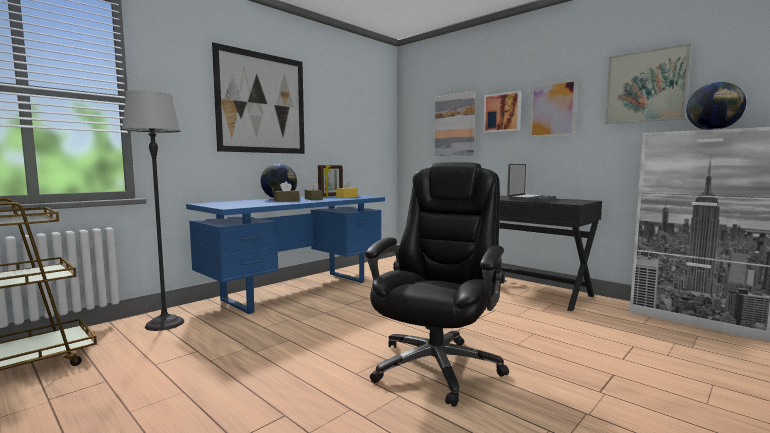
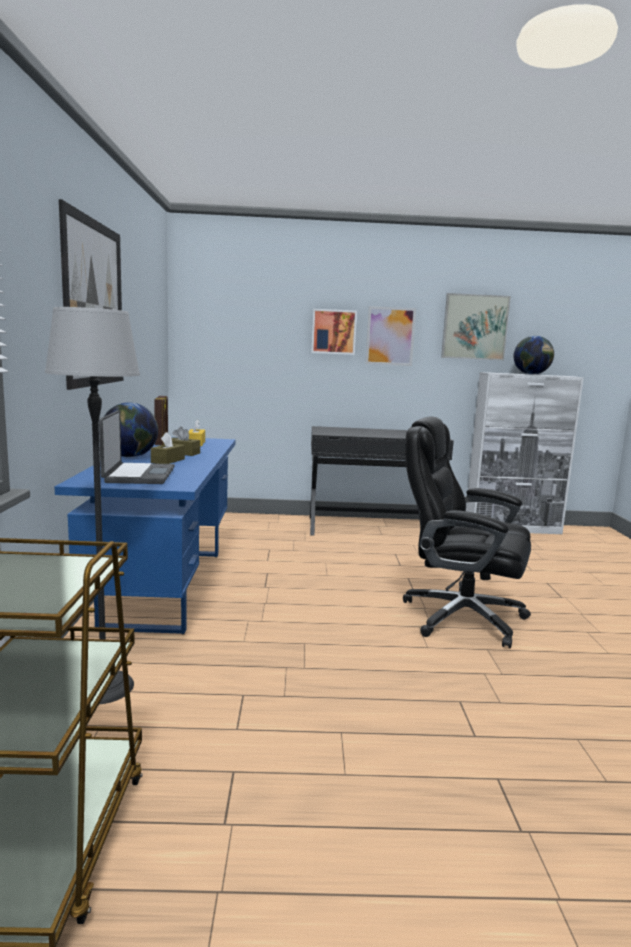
camera: 45 degrees left, 5 degrees up
black office chair [365,162,509,407] -> black office chair turned 45 degrees counterclockwise [403,417,531,648]
picture [435,92,475,156] -> none
laptop [507,164,556,202] -> laptop moved to [99,410,175,484]

